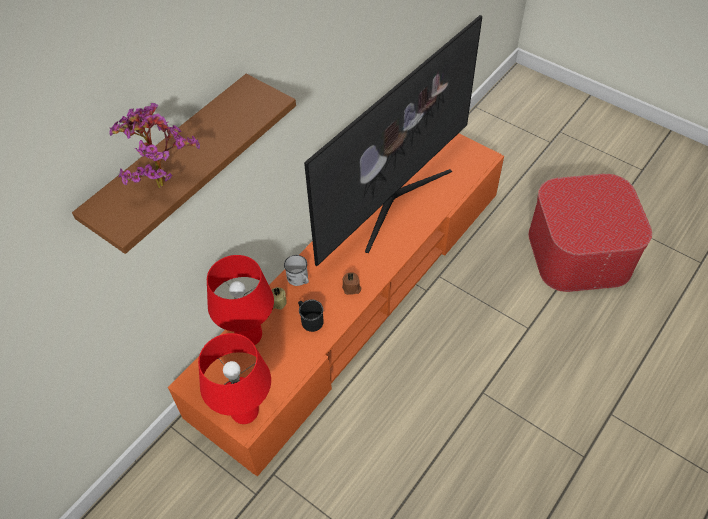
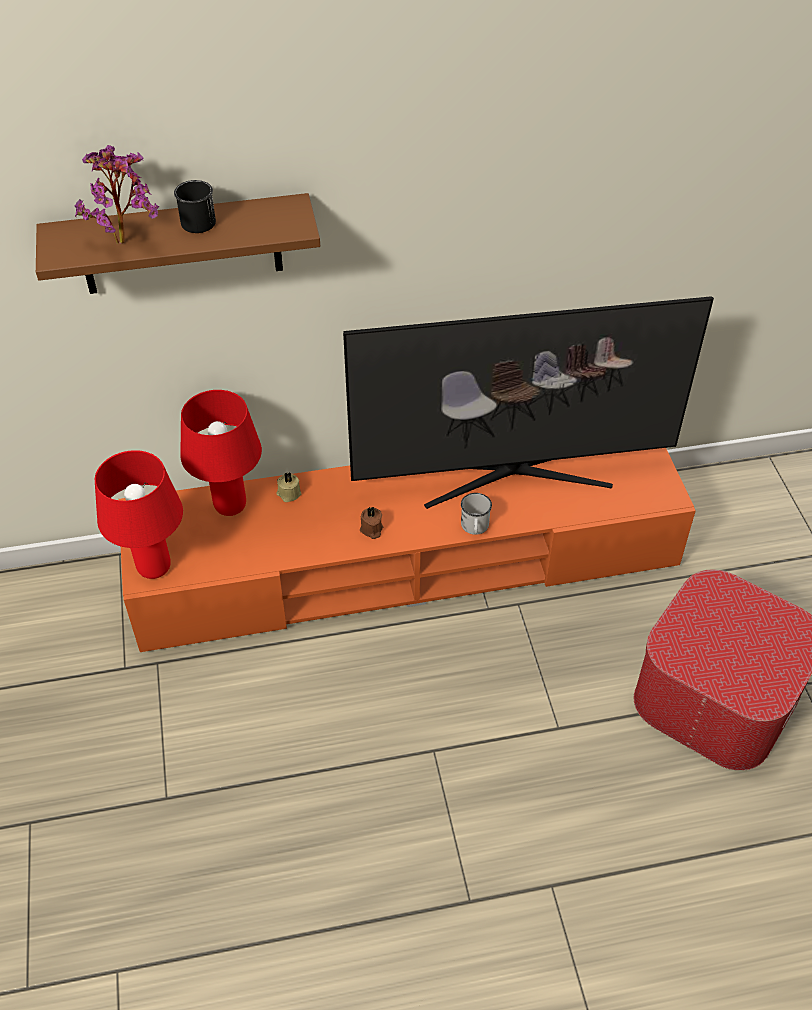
camera: 40 degrees right, 5 degrees down
white mug [284,255,309,286] -> white mug moved to [461,493,492,535]
black mug [298,300,324,332] -> black mug moved to [174,180,216,233]

